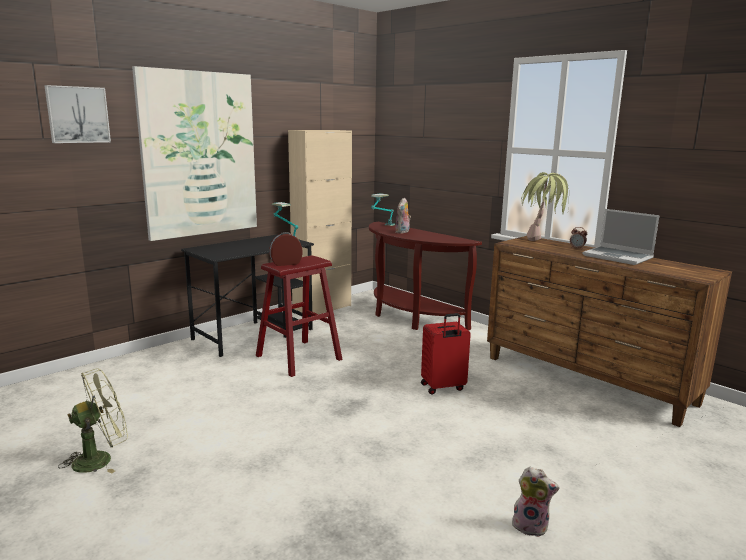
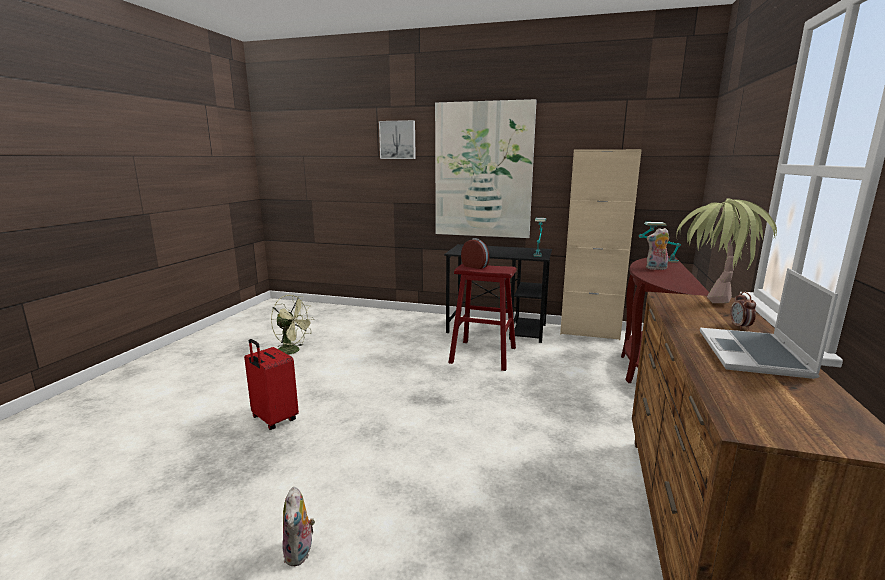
camera: 60 degrees right, 0 degrees up
red suitcase [421,313,471,394] -> red suitcase moved to [244,339,299,430]

